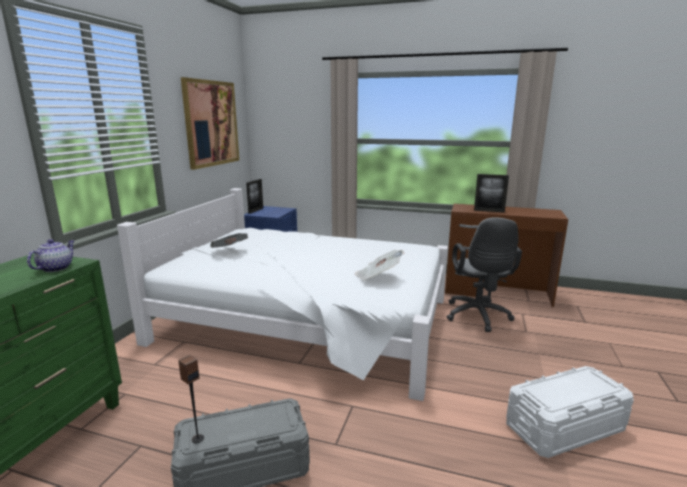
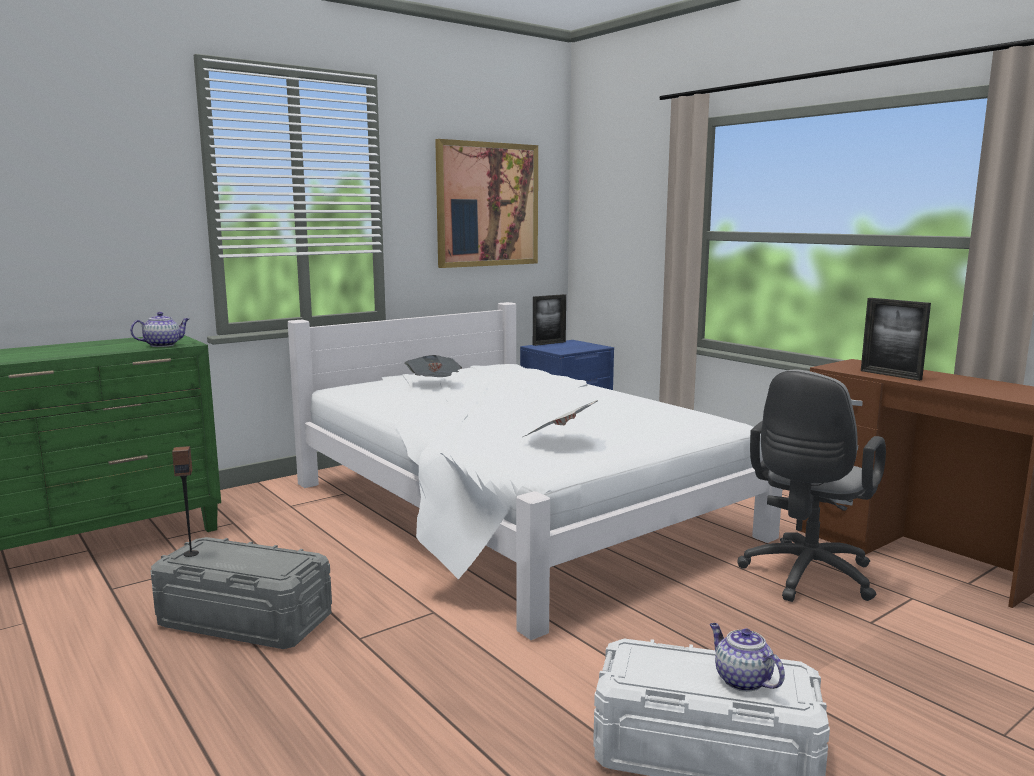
camera: 35 degrees right, 5 degrees down
none -> teapot [710,623,785,692]

